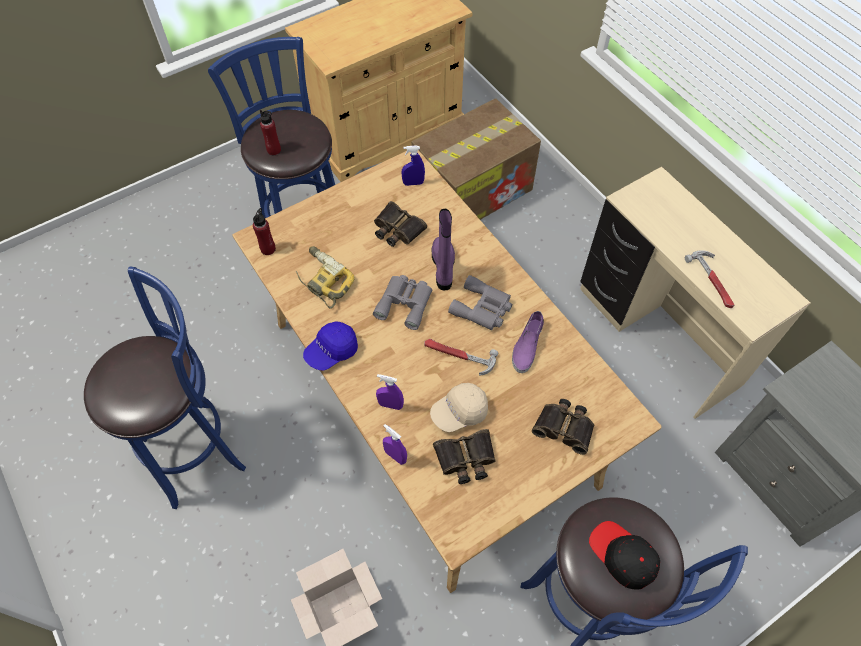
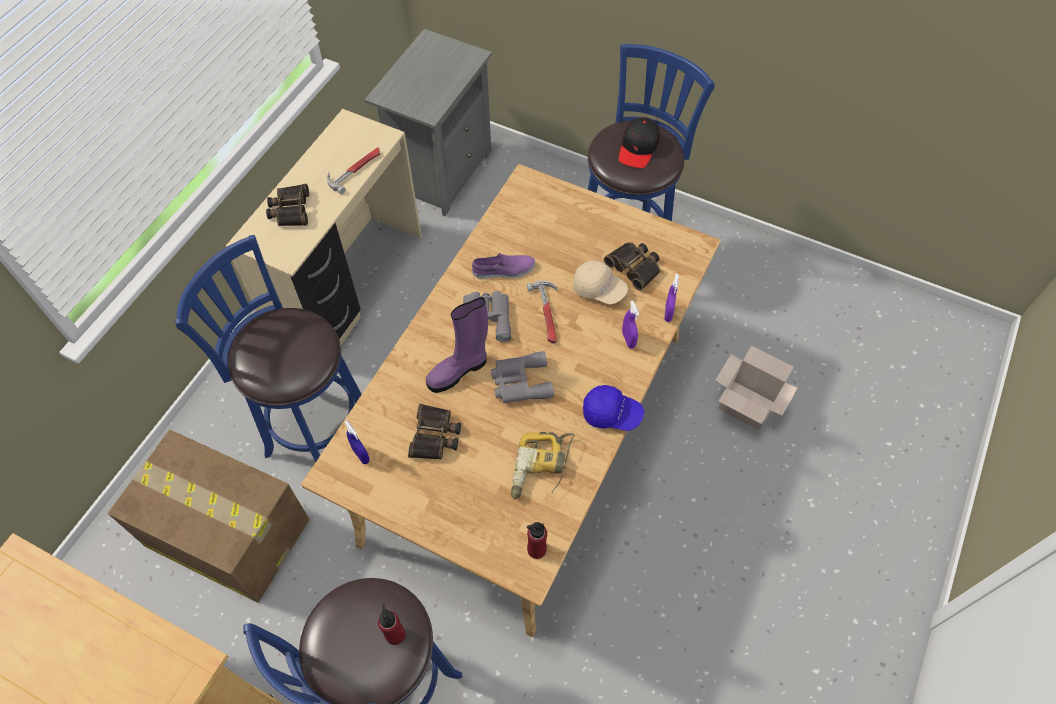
camera: 120 degrees left, 0 degrees up
blue stool [84,266,246,509] -> blue stool moved to [175,235,362,463]
binoculars [532,399,594,455] -> binoculars moved to [266,184,309,226]

